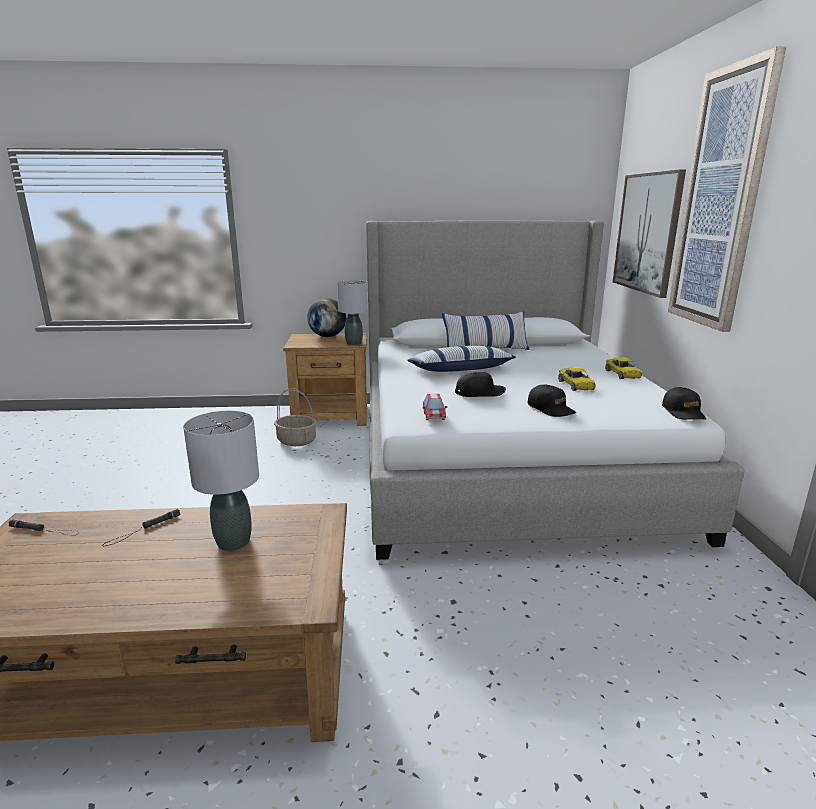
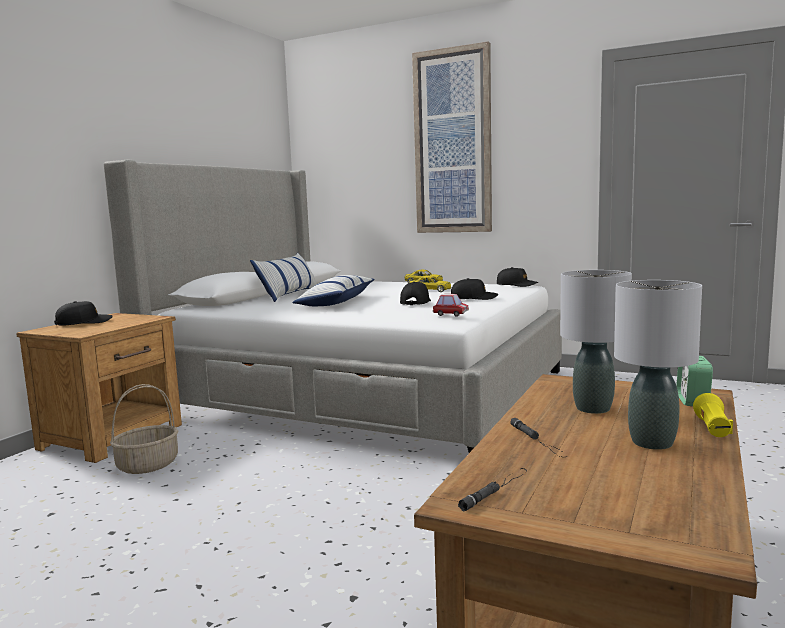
camera: 60 degrees left, 10 degrees down
globe [307,298,346,337] -> black cap [54,301,113,326]
grey table lamp [337,280,368,346] -> grey table lamp moved to [614,280,702,450]
picture [613,169,686,298] -> none
none -> alarm clock [676,356,713,406]
none -> yellow flashlight [693,393,733,437]

